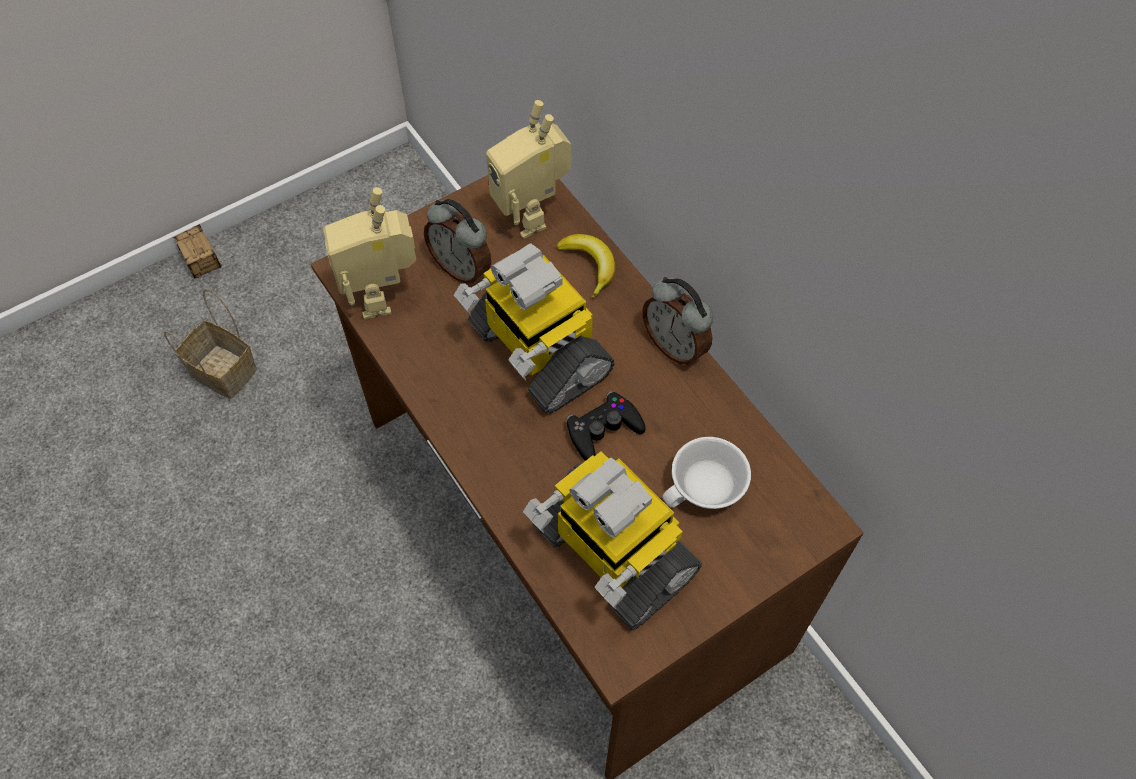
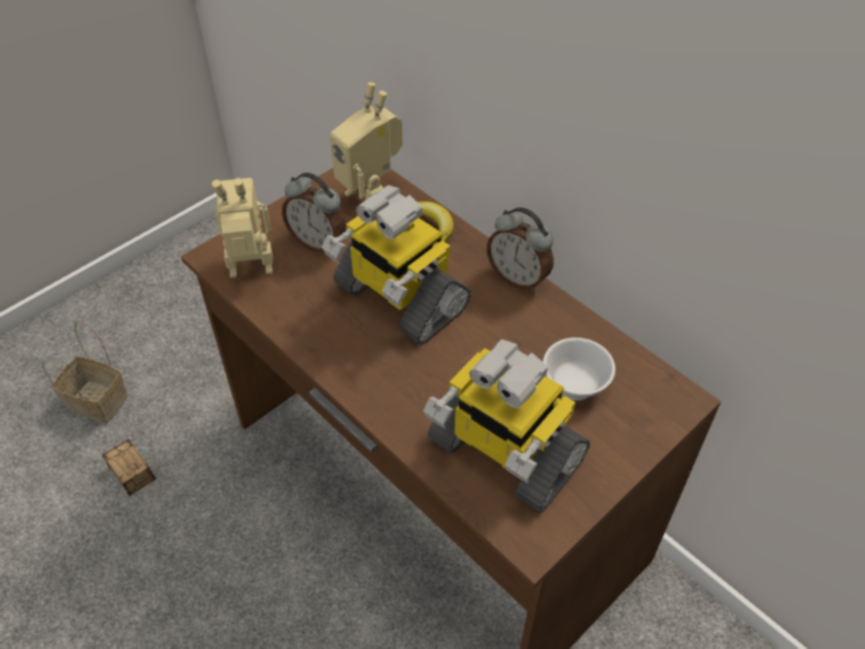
camera: 10 degrees left, 10 degrees down
storage box [173,224,222,279] -> storage box moved to [103,439,156,496]
toy robot [323,187,416,319] -> toy robot turned 105 degrees clockwise [212,178,273,278]
black game controller [567,391,645,461] -> none

